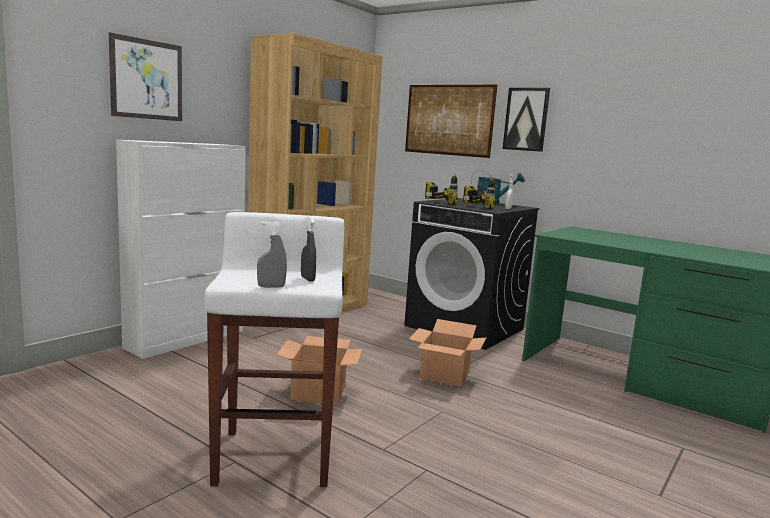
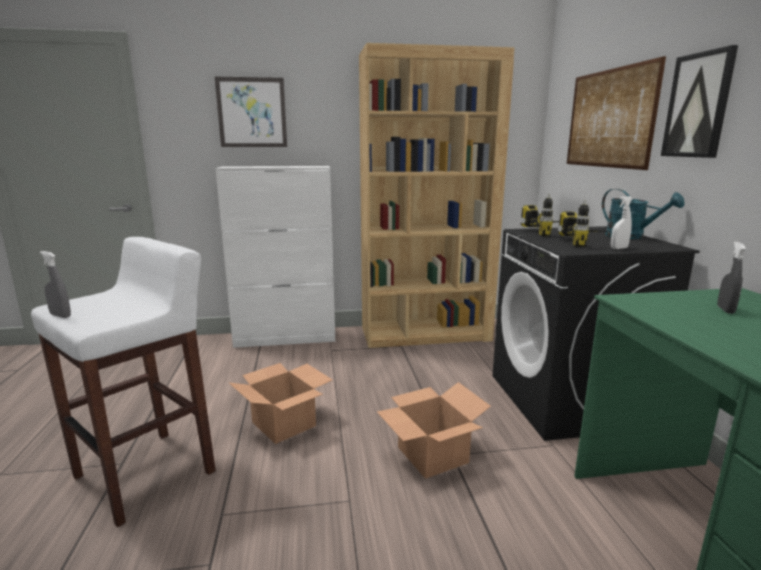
camera: 45 degrees right, 5 degrees up
grey spray bottle [301,217,316,282] -> grey spray bottle moved to [717,242,746,314]

